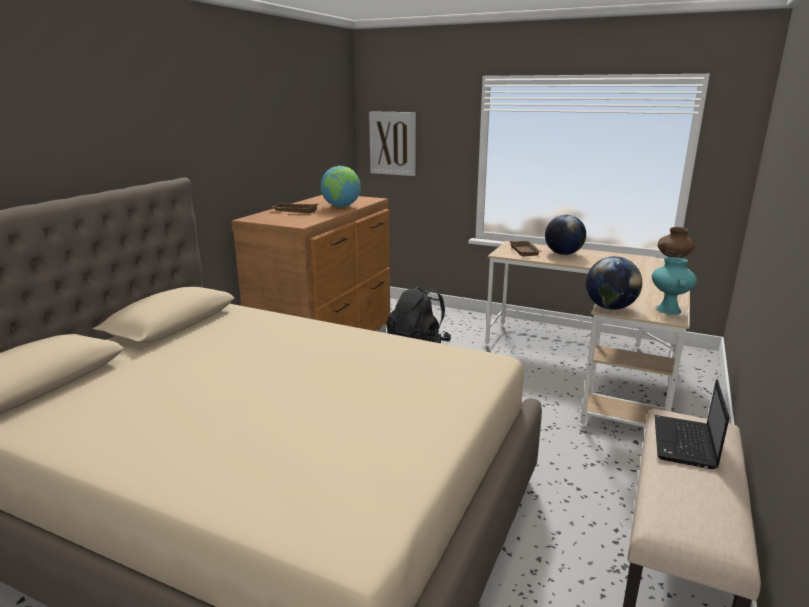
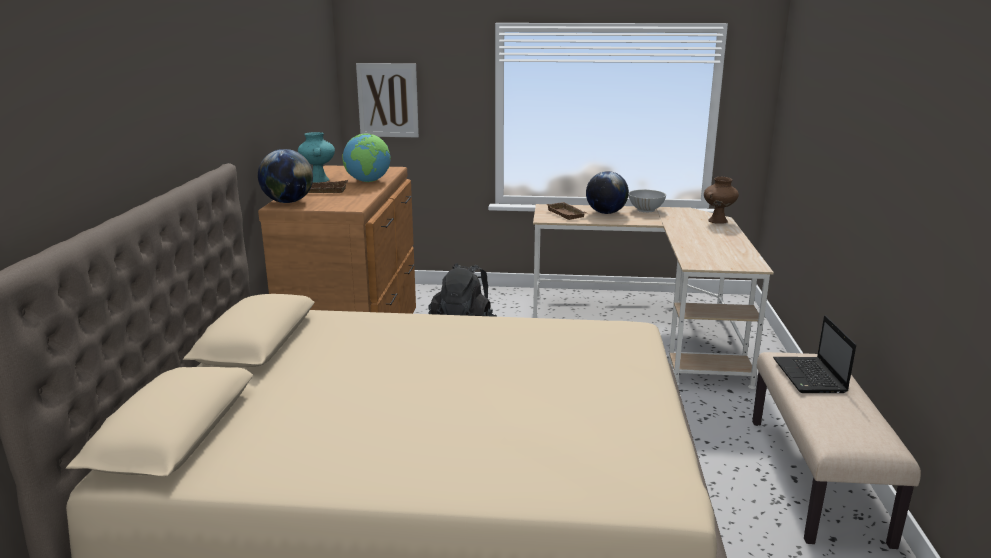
camera: 20 degrees left, 0 degrees up
globe [586,256,642,310] -> globe moved to [258,149,313,203]
turquoise vase [652,257,697,315] -> turquoise vase moved to [298,132,335,183]
none -> white bowl [629,190,666,212]

